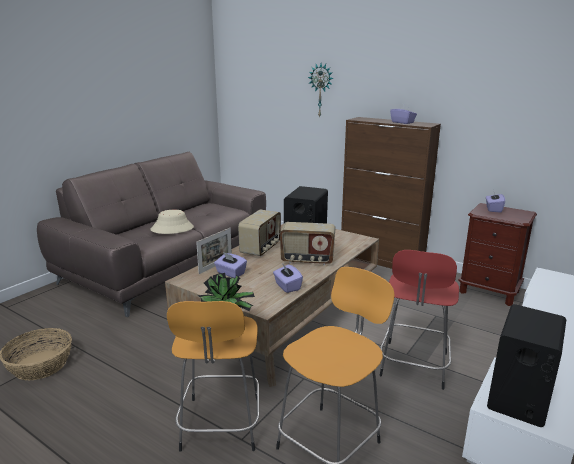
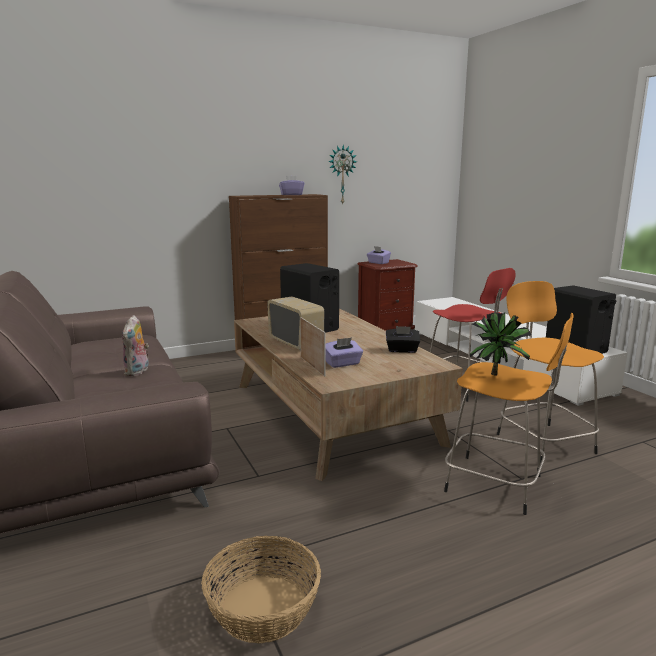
camera: 60 degrees left, 5 degrees down
beige hat [150,210,194,234] -> plush toy [122,315,149,376]
purple tissue box [273,263,303,293] -> black tissue box [386,326,420,353]
radio [280,222,335,265] -> none
wall clock [308,64,334,118] -> wall clock moved to [328,145,357,204]

